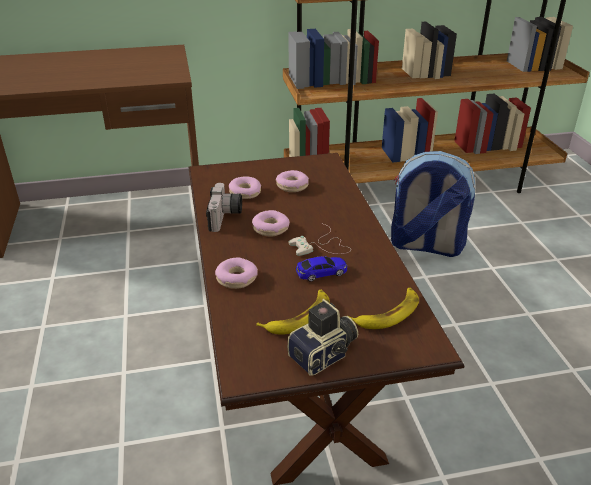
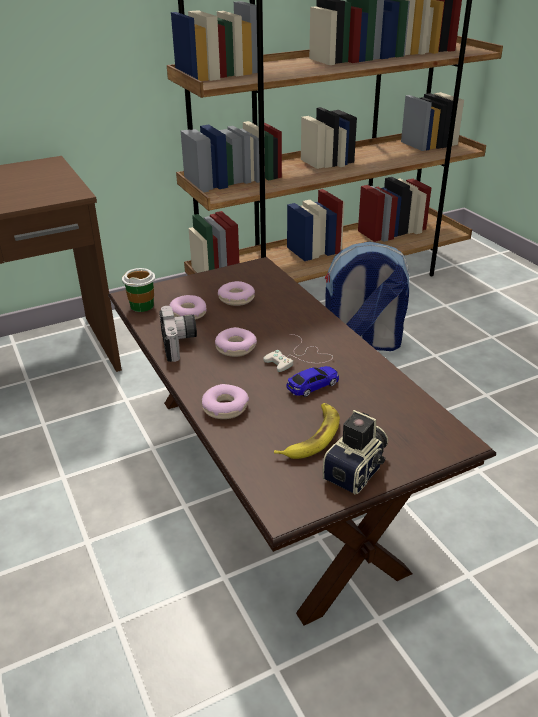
camera: 15 degrees left, 0 degrees up
banana [348,288,419,329] -> none
none -> cup [122,268,155,312]

